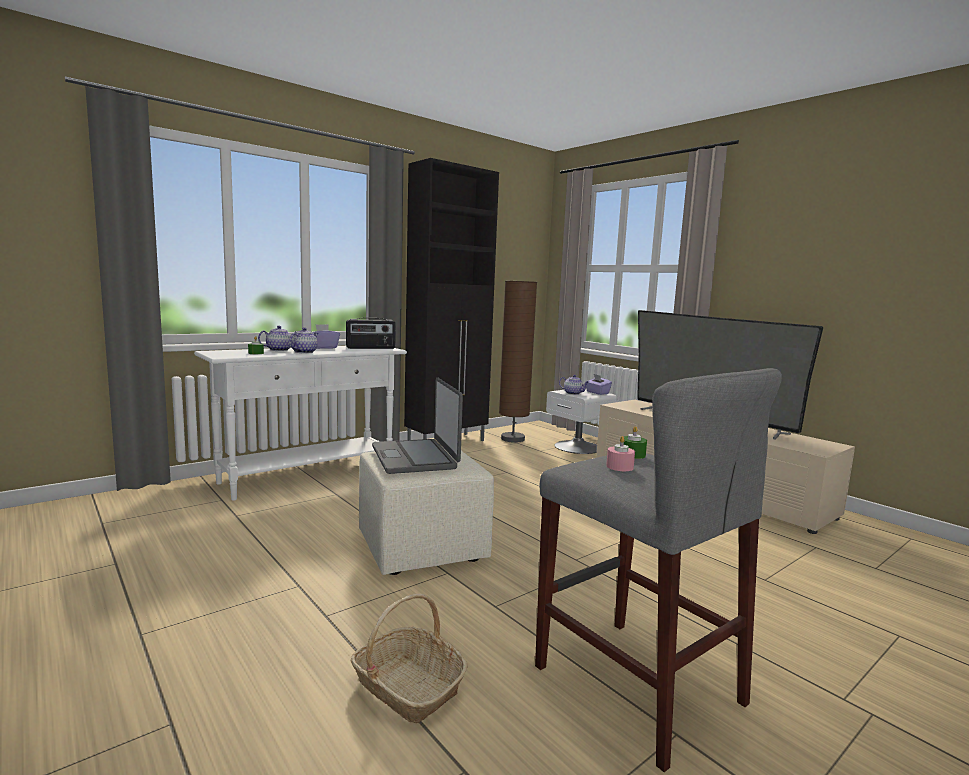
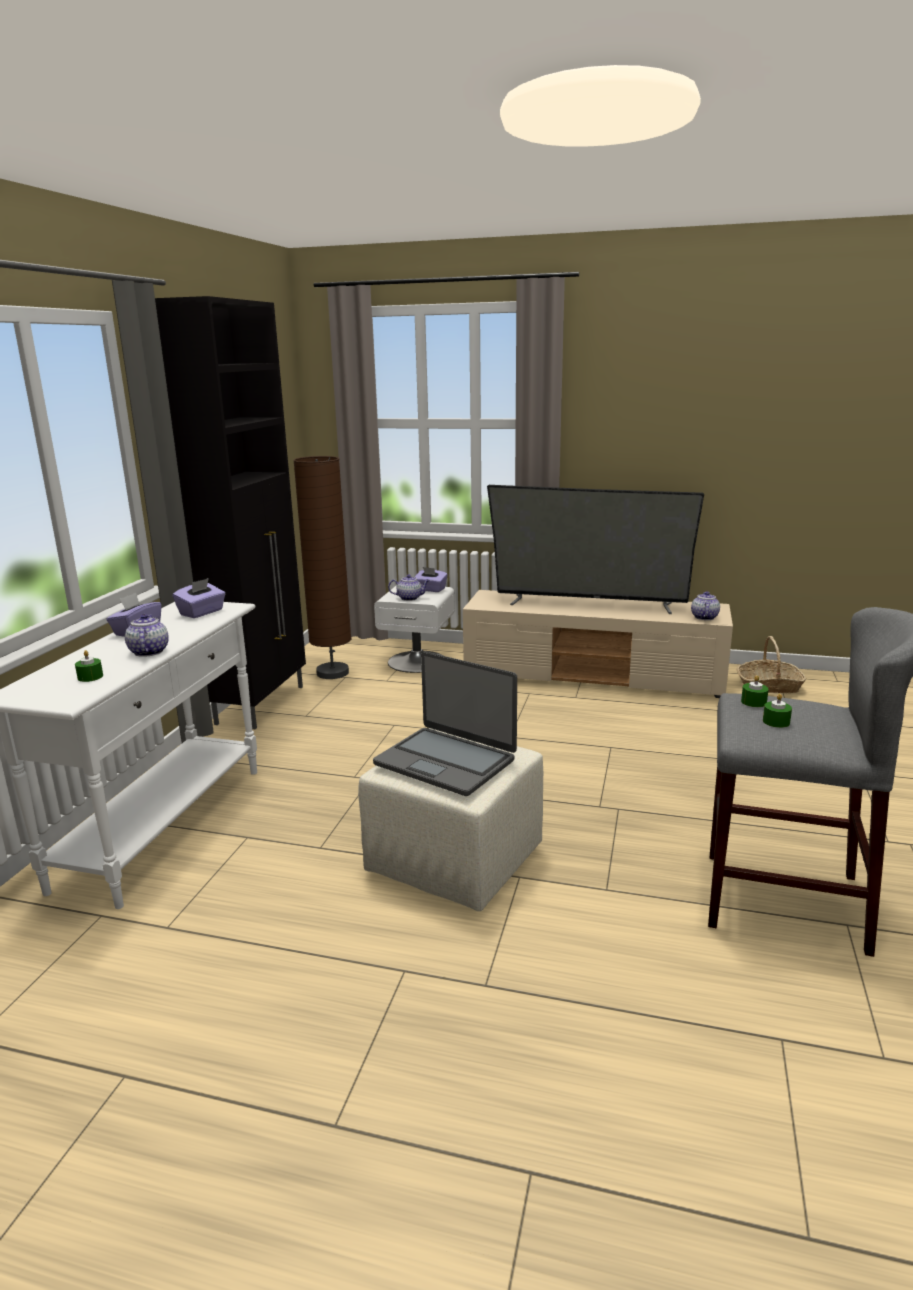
camera: 35 degrees left, 10 degrees up
teapot [258,326,297,351] -> teapot moved to [691,592,720,620]
radio [346,318,396,349] -> purple tissue box [173,578,226,618]
basket [351,594,468,723] -> basket moved to [736,636,806,693]
pink candle [606,436,635,471] -> green candle [763,694,792,728]

